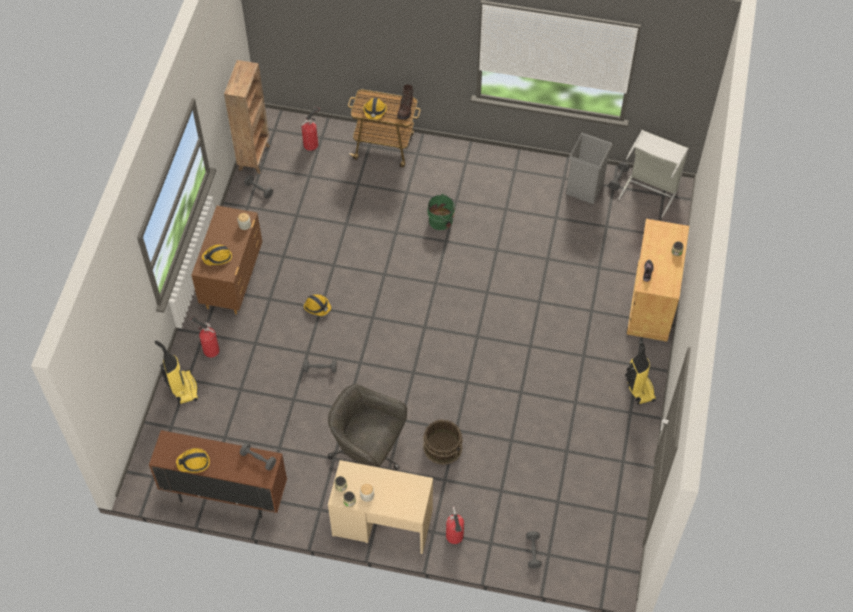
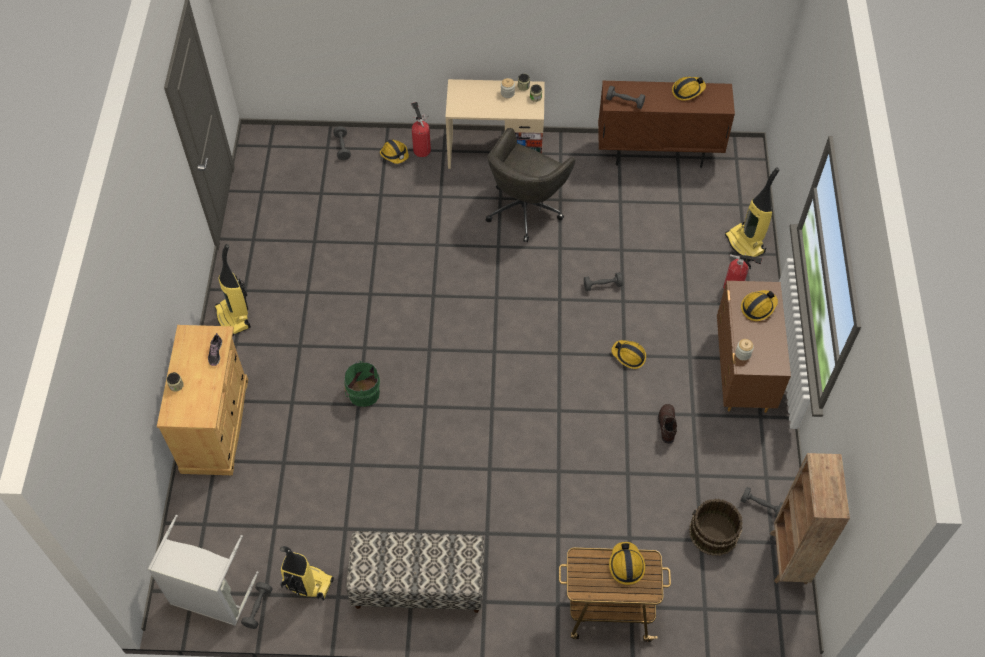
camera: 170 degrees right, 0 degrees up
fire extinguisher [301,107,320,151] -> none
grey office chair [328,384,407,470] -> grey office chair turned 105 degrees clockwise [486,128,575,242]
brown boot [397,84,414,120] -> brown boot moved to [658,404,677,444]
brown bucket [423,419,463,465] -> brown bucket moved to [689,499,743,556]
green bucket [427,194,455,230] -> green bucket moved to [344,360,380,407]
grey trash can [566,133,612,204] -> vacuum cleaner [280,546,334,601]
none -> bench [346,531,485,613]
none -> hard hat [380,140,409,164]

